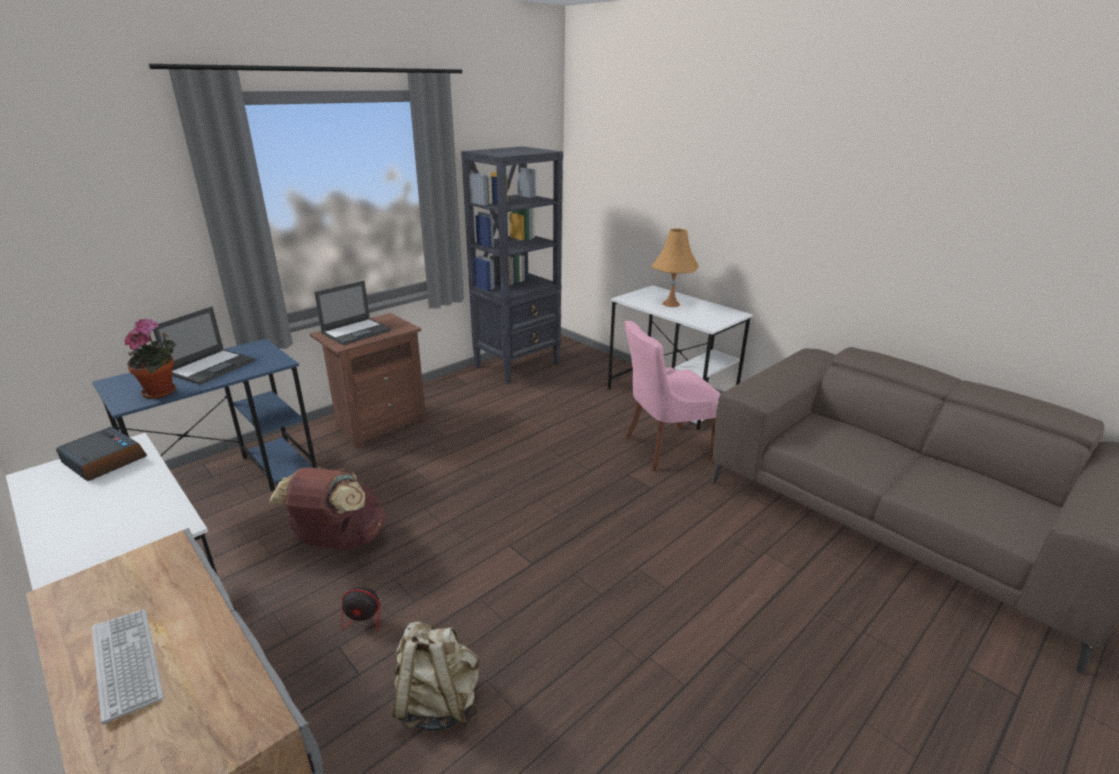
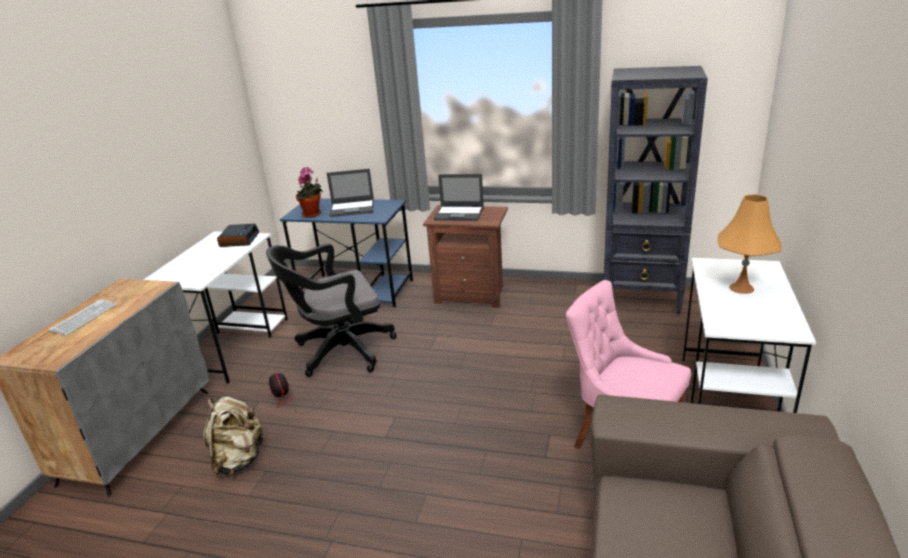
camera: 60 degrees right, 0 degrees up
brown backpack [269,467,386,550] -> black office chair [266,243,397,377]

